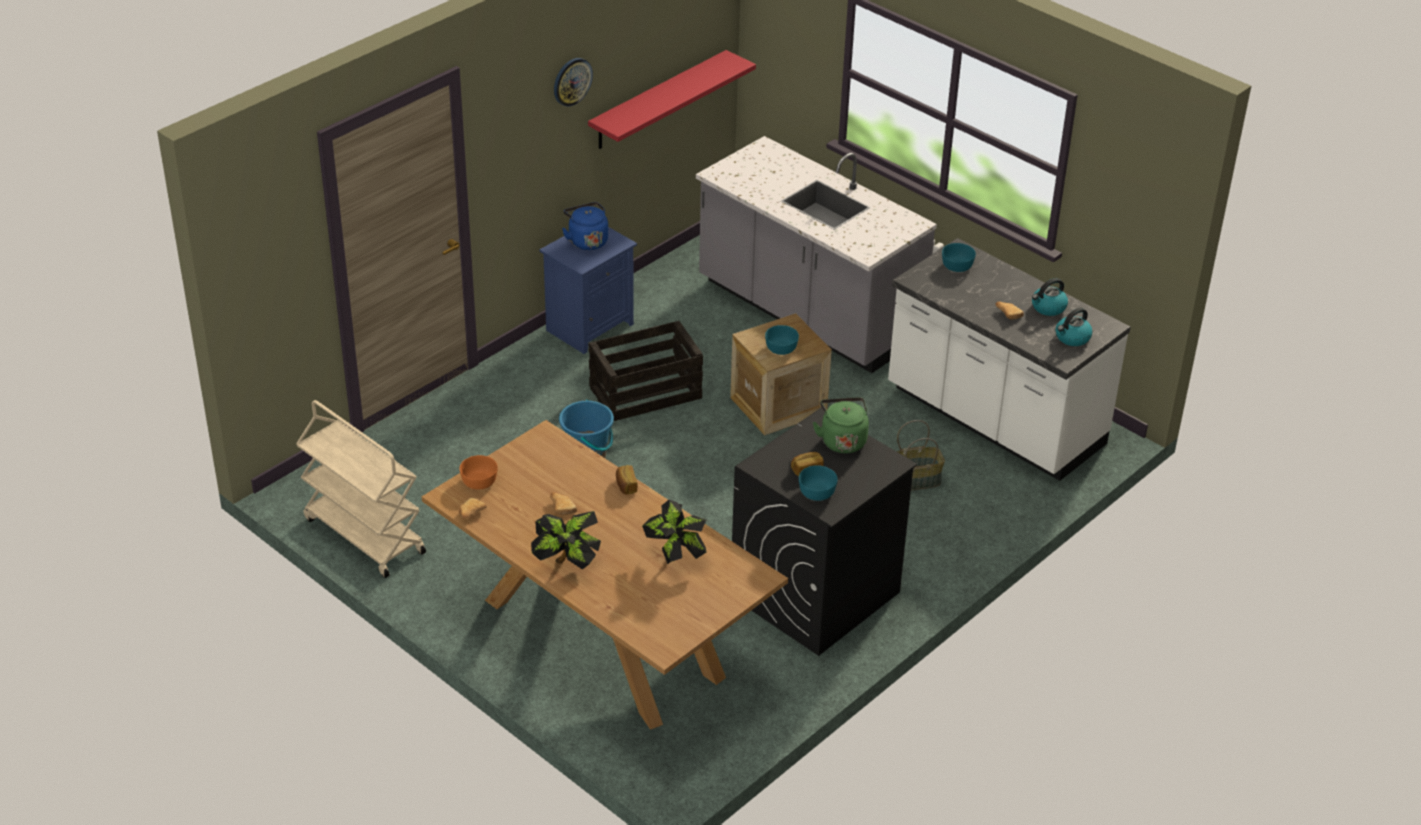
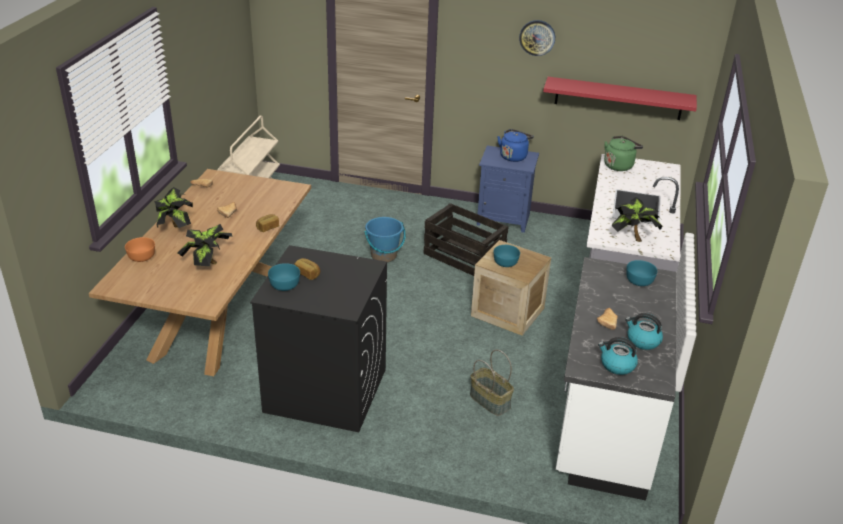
camera: 60 degrees right, 5 degrees down
orange bowl [460,455,498,490] -> orange bowl moved to [125,237,155,262]
green kettle [813,397,869,453] -> green kettle moved to [604,136,643,171]
none -> potted plant [612,197,662,242]

